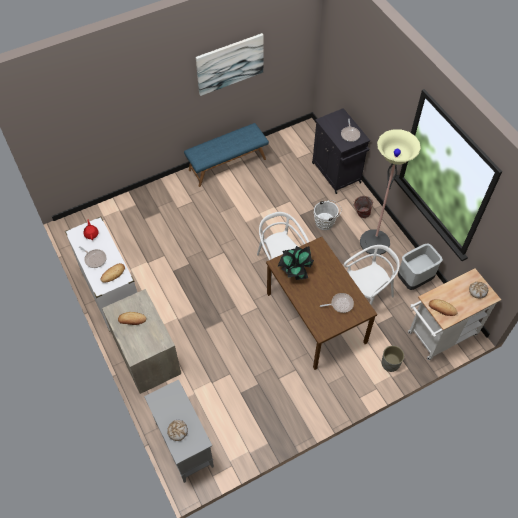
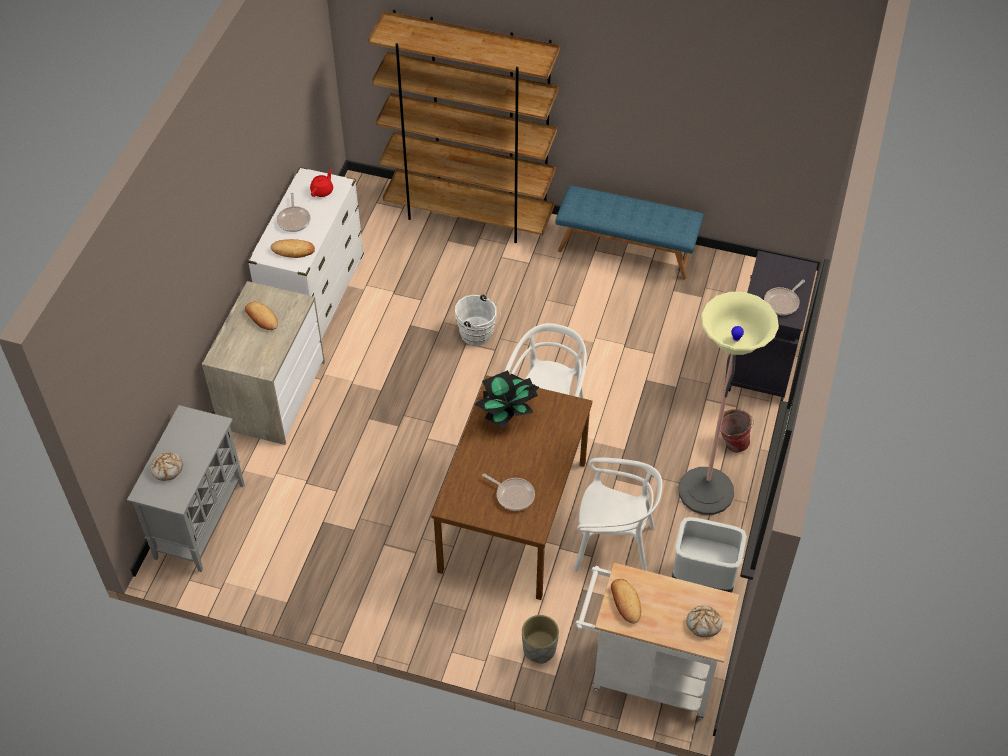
camera: 45 degrees right, 5 degrees down
picture [196,33,264,96] -> none
white bucket [314,200,342,230] -> white bucket moved to [455,295,501,346]
none -> brown bookcase [368,10,560,243]

